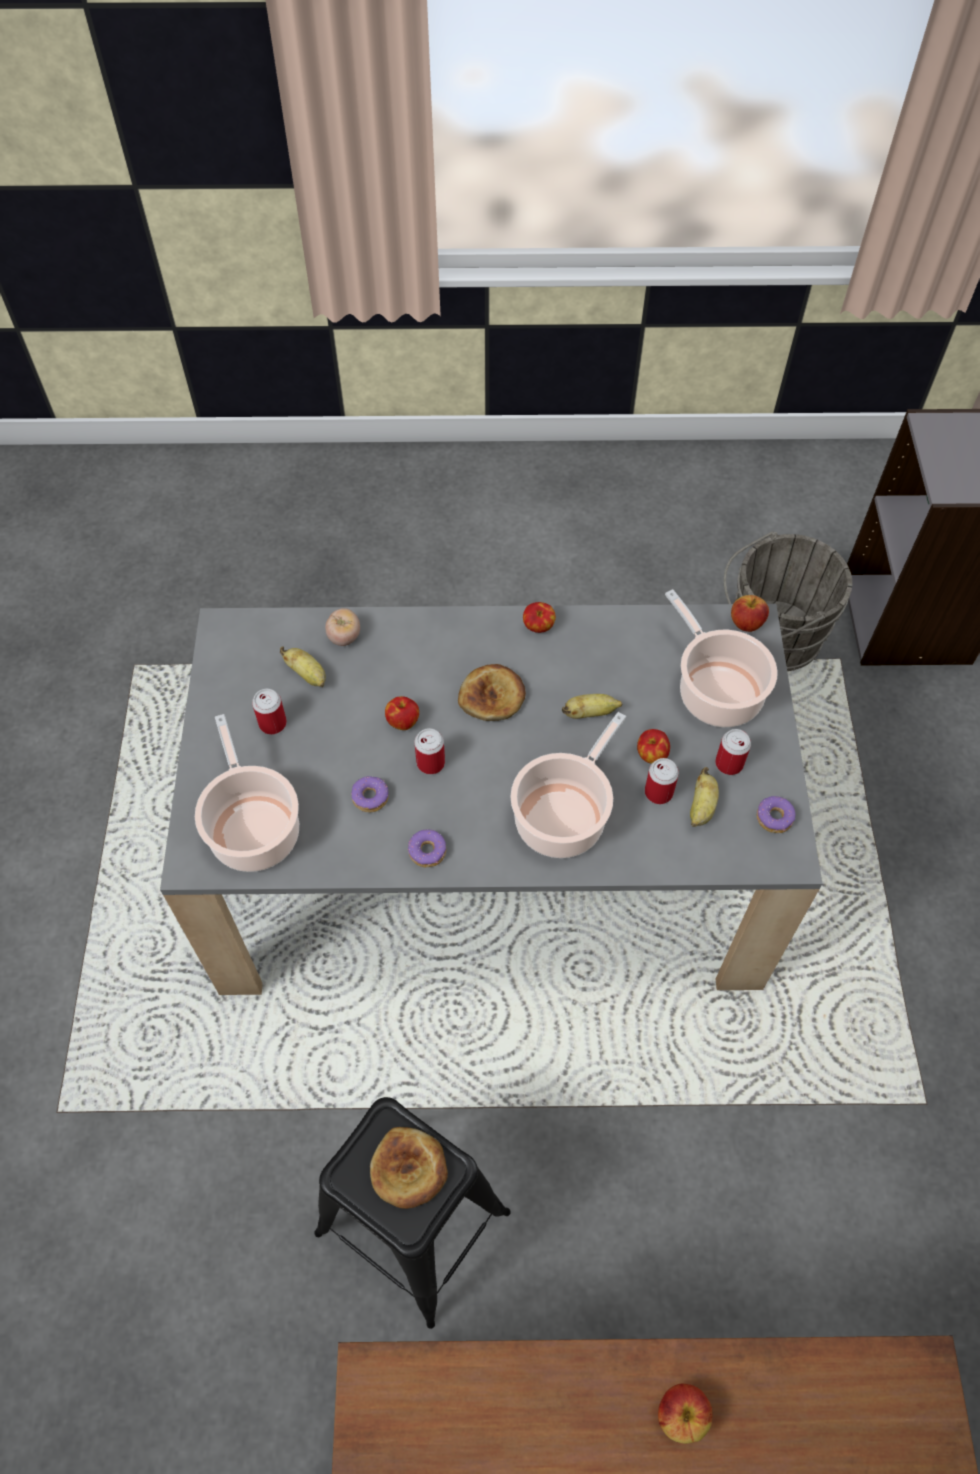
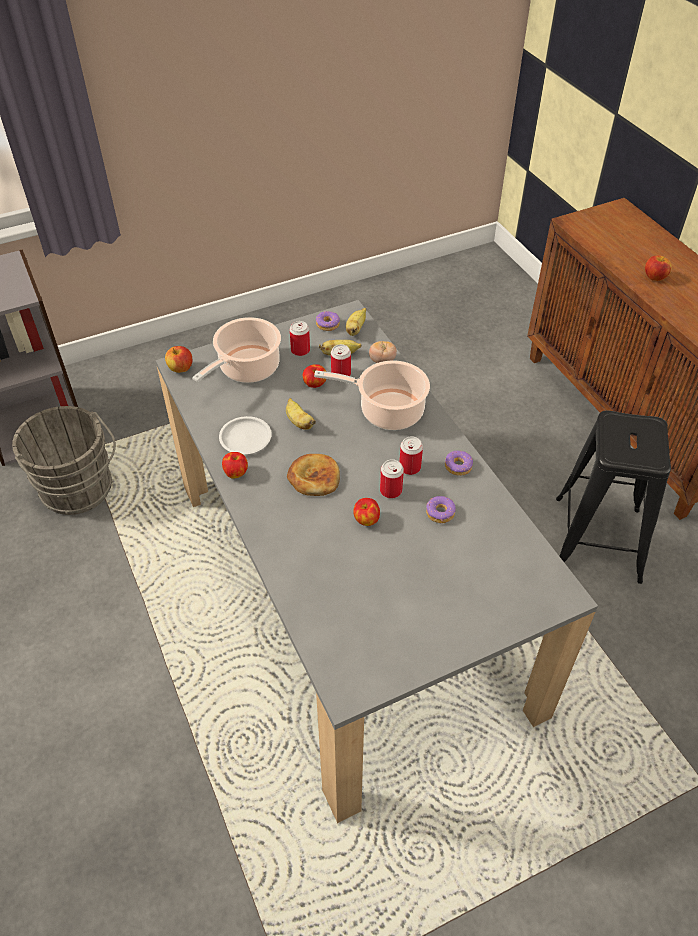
camera: 115 degrees left, 10 degrees down
cooking pot [195,714,299,872] -> none
can [252,689,287,734] -> can moved to [399,436,423,475]
banana [280,646,326,687] -> banana moved to [346,308,366,336]
tomato [325,608,360,646] -> tomato moved to [369,341,397,363]
bread [370,1127,448,1209] -> none
none -> white plate [219,416,272,455]

